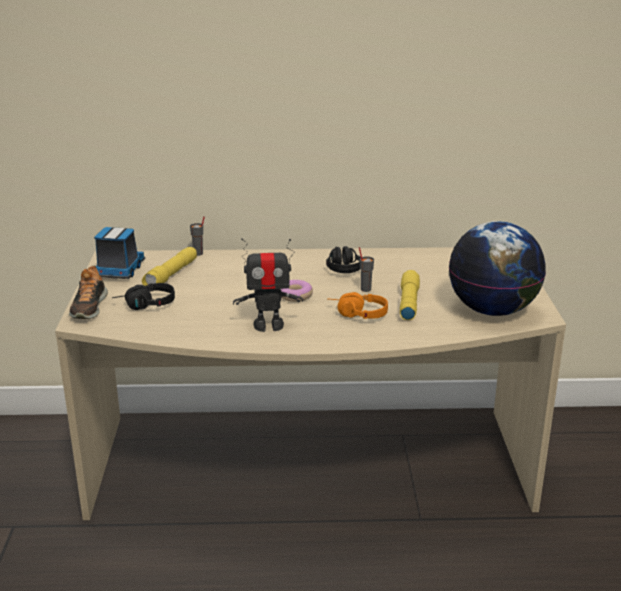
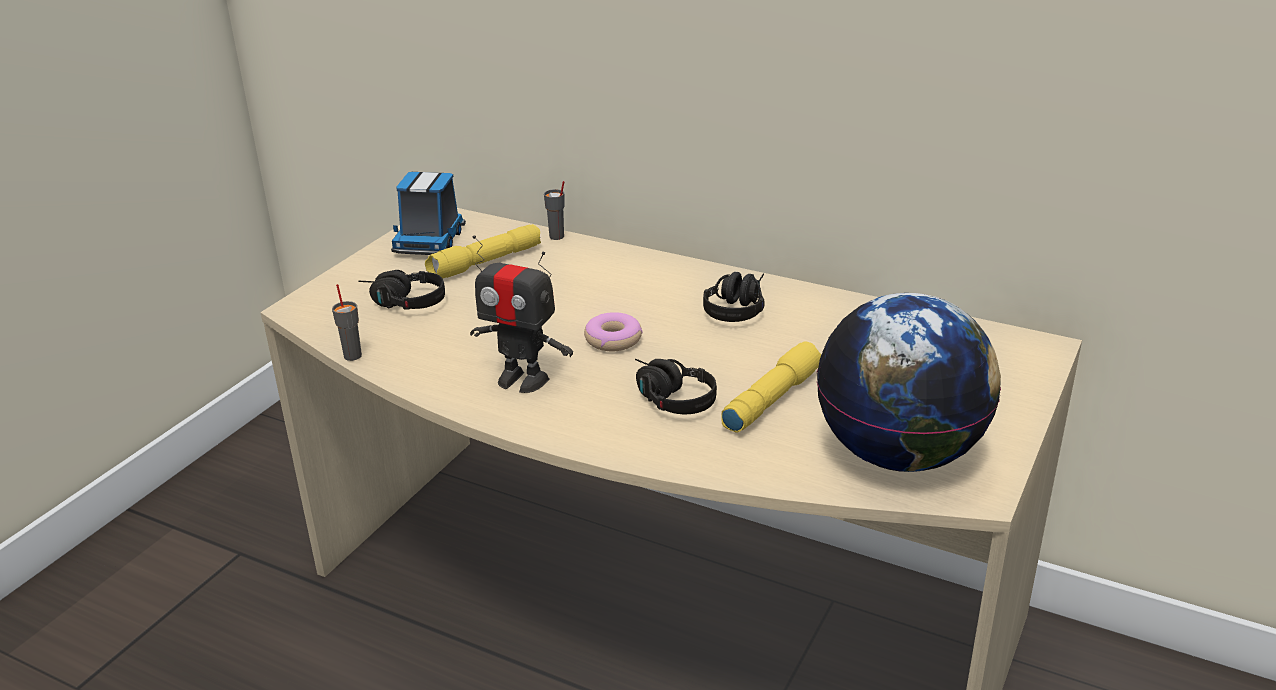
camera: 30 degrees right, 5 degrees up
shoe [69,266,108,319] -> none
toy truck [94,227,145,279] -> toy truck turned 150 degrees clockwise [391,172,466,255]
orange headphones [327,292,388,319] -> black headphones [635,359,717,414]
grey cup [359,247,374,292] -> grey cup moved to [332,284,362,361]

